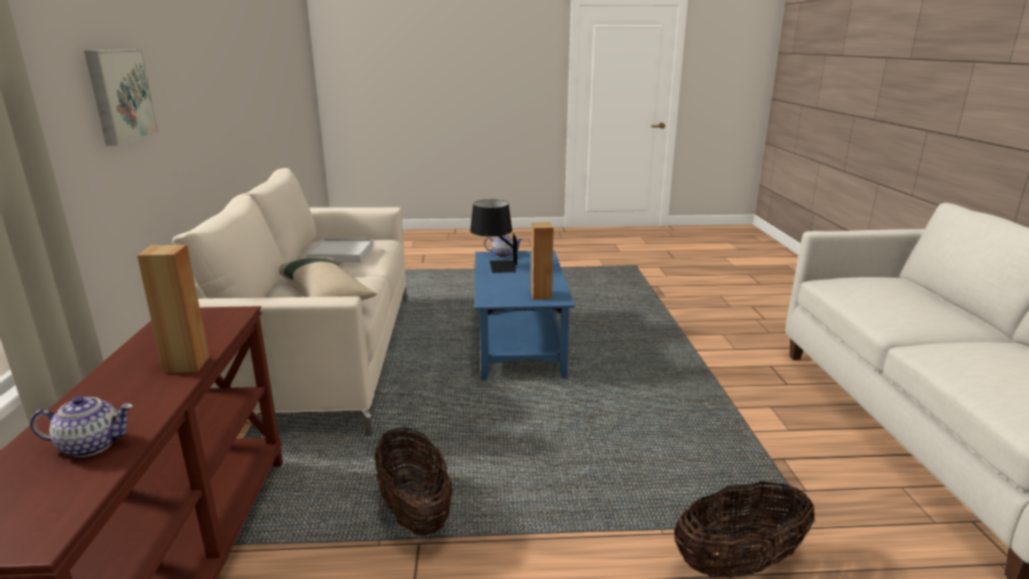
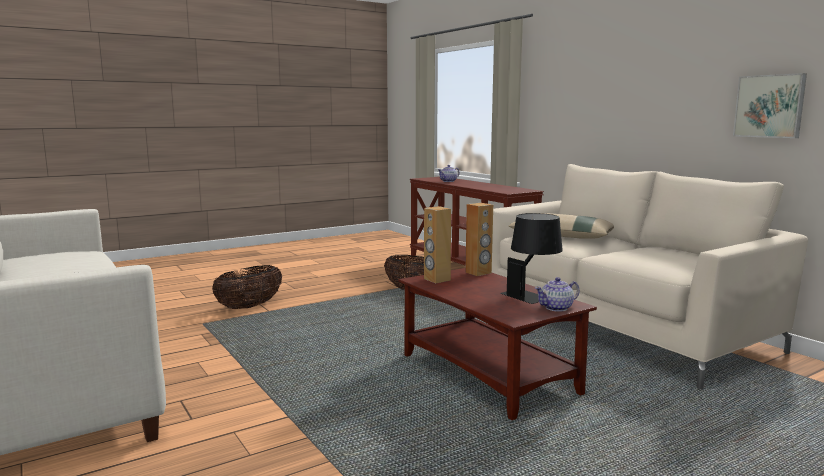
camera: 150 degrees right, 10 degrees down
picture [84,49,159,146] -> picture moved to [733,73,807,138]
brown speaker [137,245,209,373] -> brown speaker moved to [465,203,493,276]
white tray [306,238,374,263] -> none
blue coffee table [475,251,575,380] -> brown coffee table [399,268,597,420]

